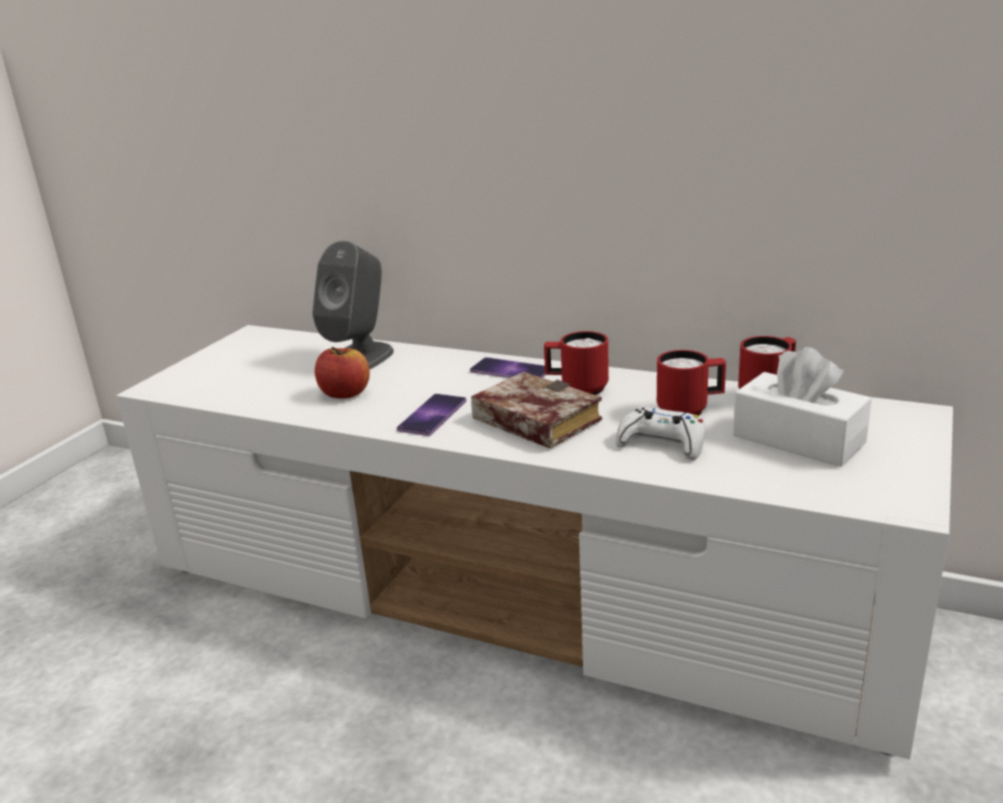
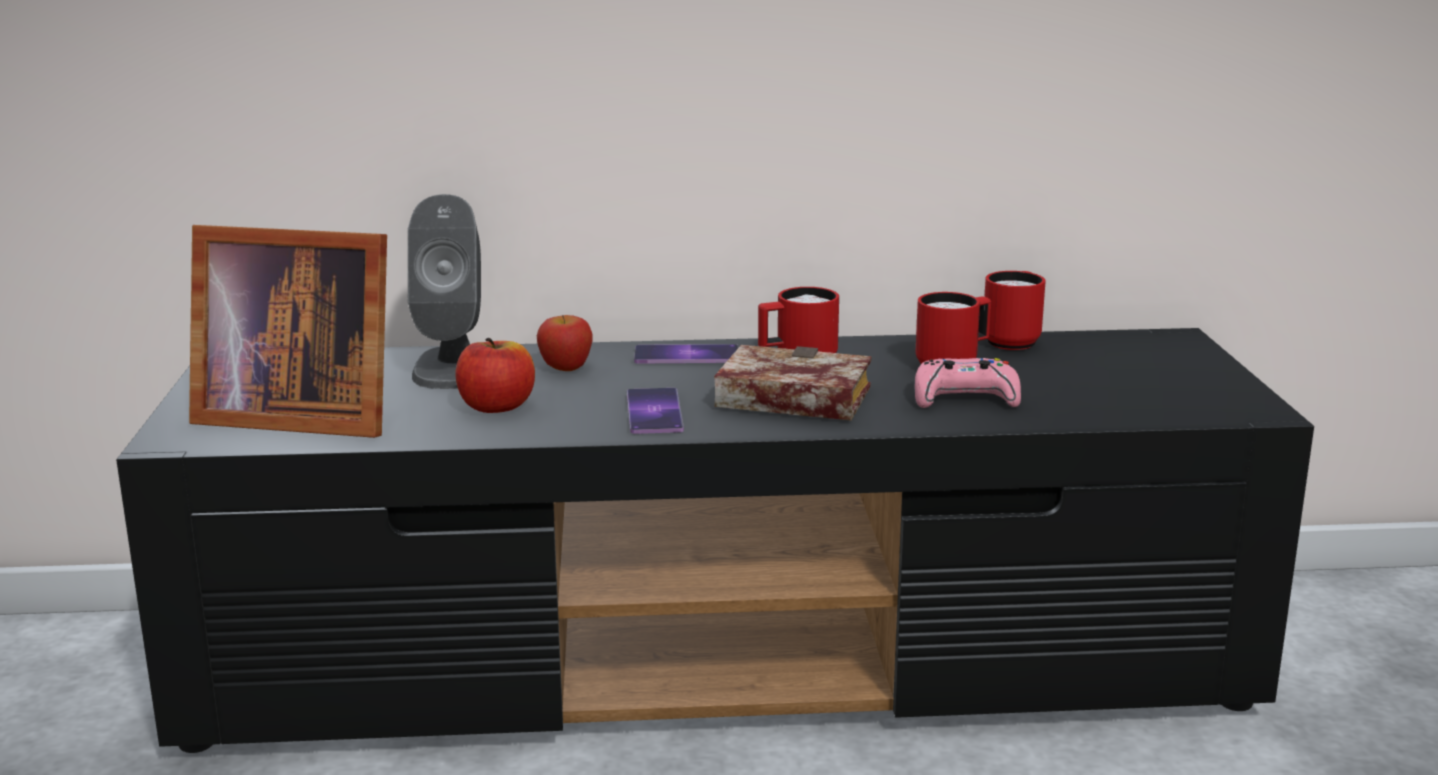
camera: 30 degrees left, 5 degrees down
white tv stand [116,325,953,760] -> black tv stand [116,328,1314,753]
white game controller [616,408,705,460] -> pink game controller [915,358,1021,408]
white tissue box [733,347,872,467] -> none
none -> picture frame [189,225,387,438]
none -> apple [537,315,593,371]

